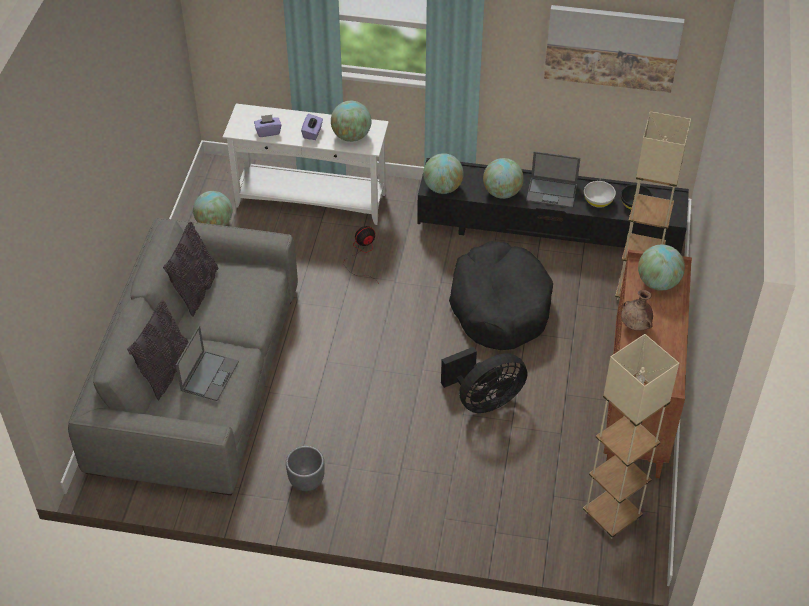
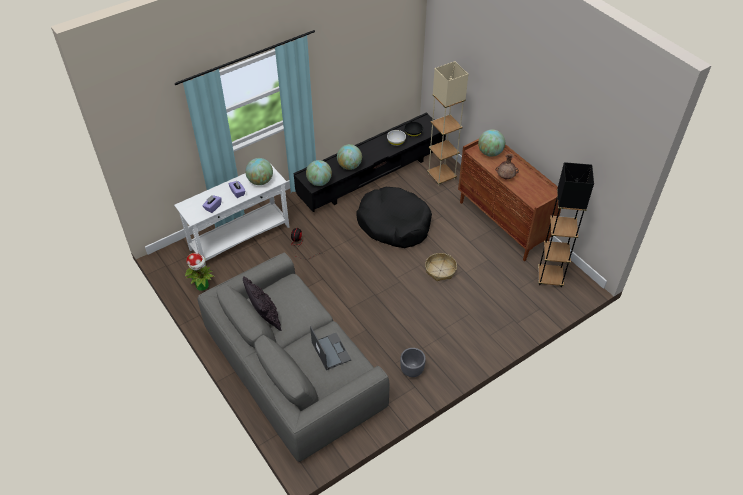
camera: 45 degrees left, 0 degrees up
black pillow [127,300,188,401] -> none
globe [193,191,232,226] -> potted plant [185,253,215,291]
black fan [441,347,527,413] -> basket [425,253,457,281]
laptop [526,151,580,208] -> none
picture [544,5,684,93] -> none
beige floor lamp [583,334,679,538] -> black floor lamp [538,162,594,287]

